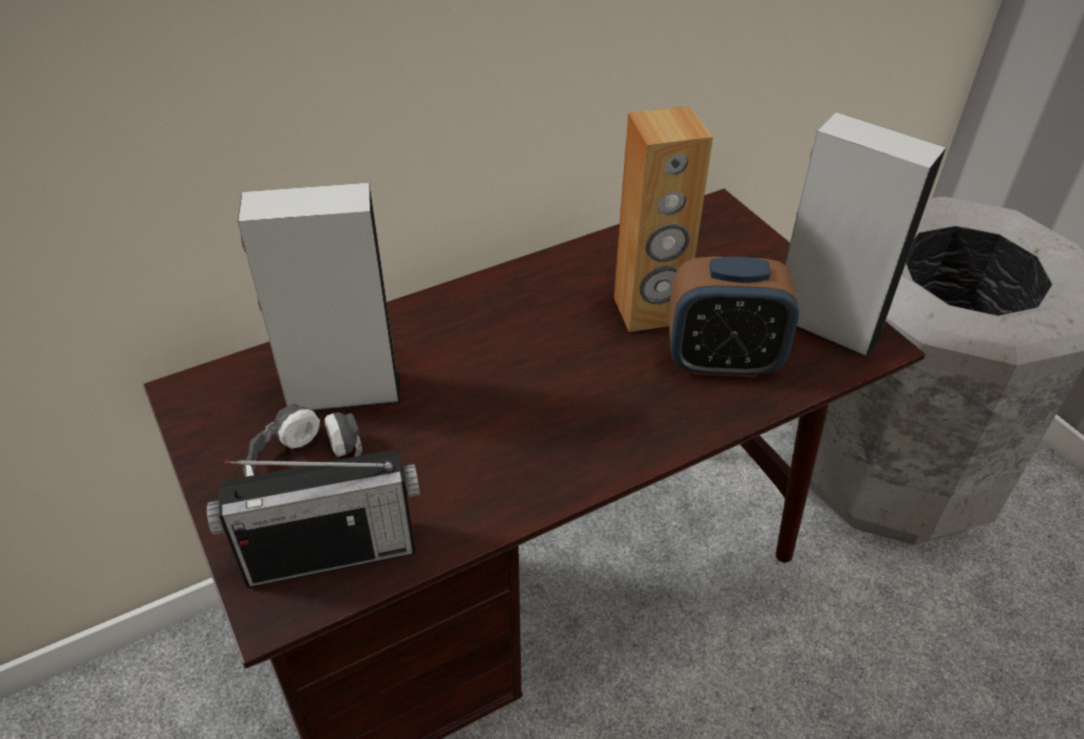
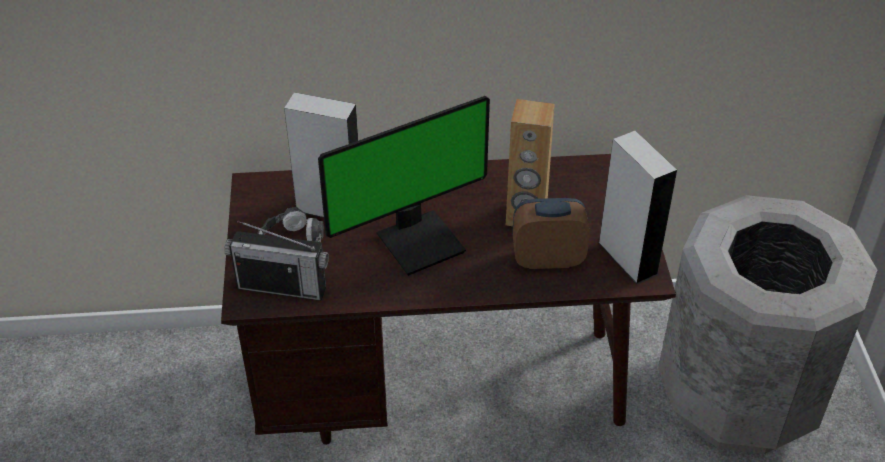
camera: 25 degrees right, 0 degrees up
alarm clock [669,257,799,377] -> alarm clock turned 150 degrees clockwise [512,198,590,269]
none -> monitor [318,96,490,276]

